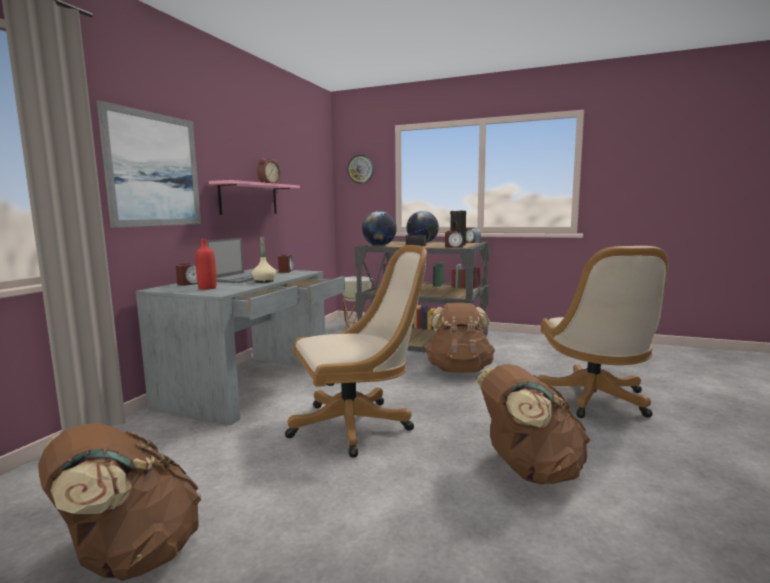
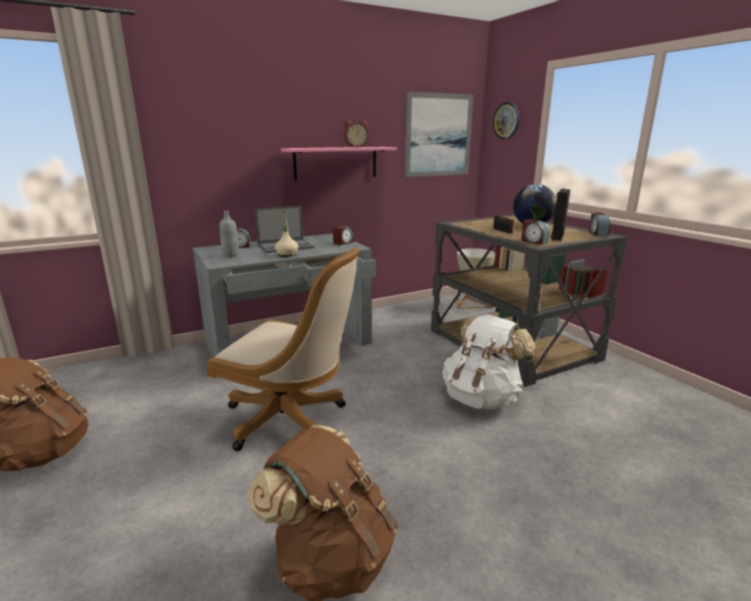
camera: 40 degrees right, 10 degrees up
picture [97,101,201,228] -> picture moved to [405,92,473,177]
red bottle [196,239,217,290] -> grey bottle [219,211,239,257]
globe [362,211,397,246] -> none
brown backpack [426,303,495,373] -> white backpack [442,314,535,409]
office chair [538,246,669,418] -> none

